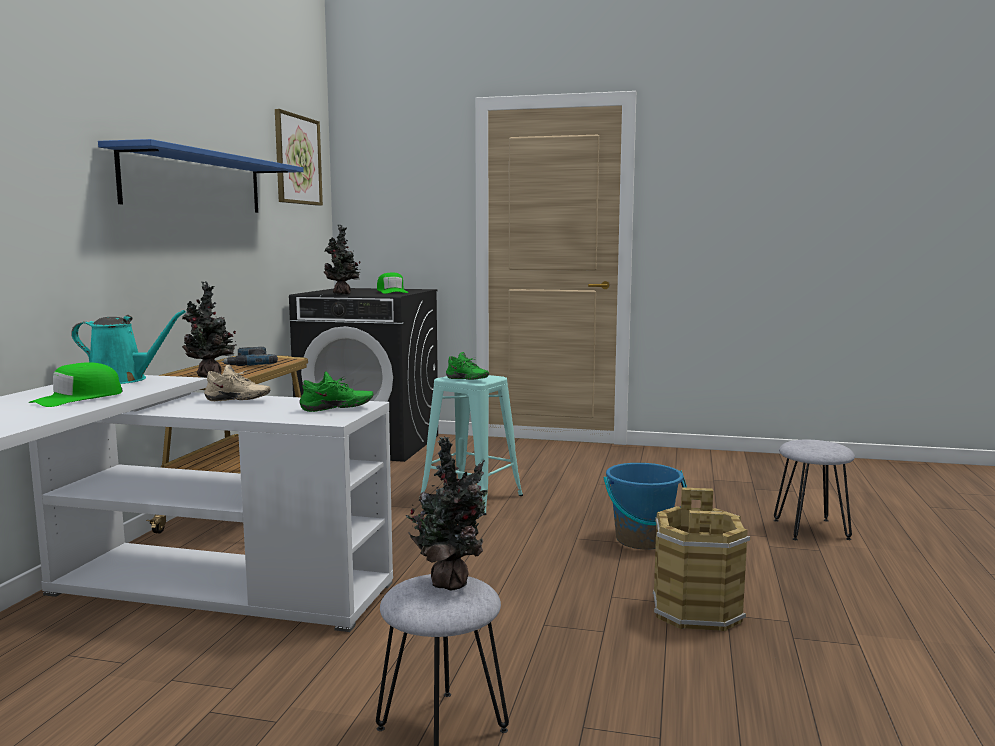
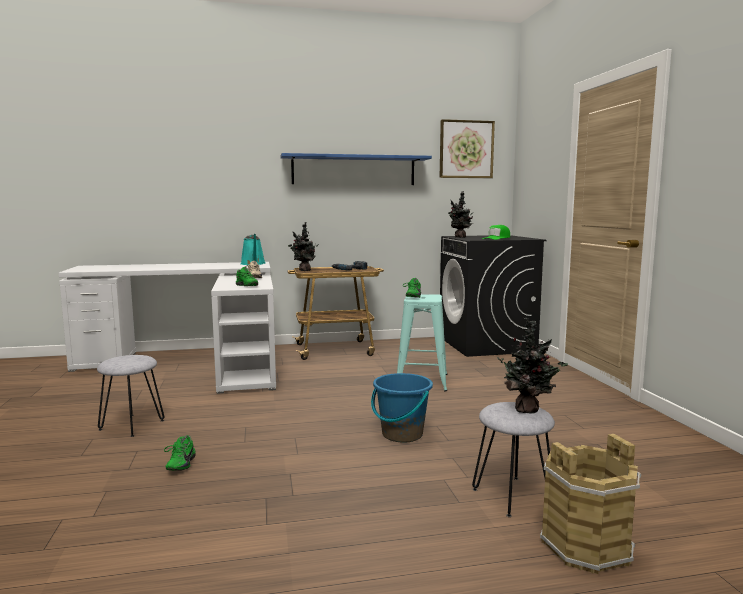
camera: 65 degrees right, 0 degrees up
green cap [28,362,123,407] -> none
potted plant [406,436,488,590] -> potted plant moved to [495,318,568,413]
brown bucket [653,487,750,631] -> brown bucket moved to [540,434,641,574]
none -> green shoe [164,435,196,471]

